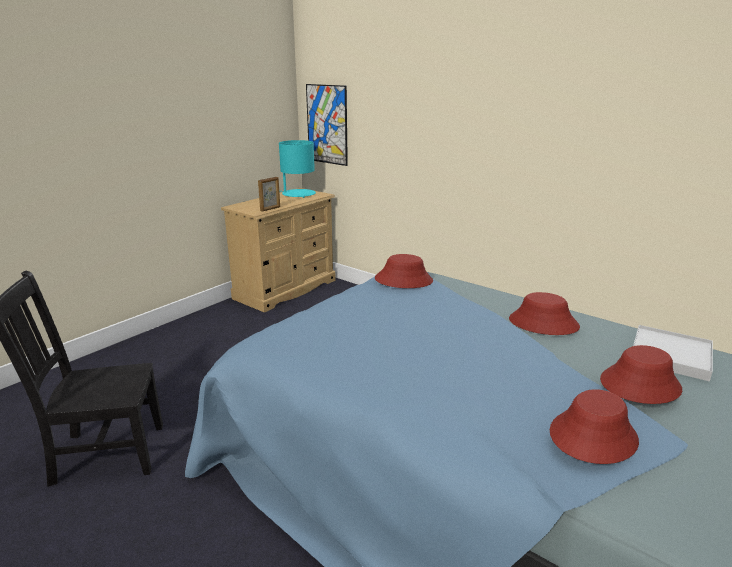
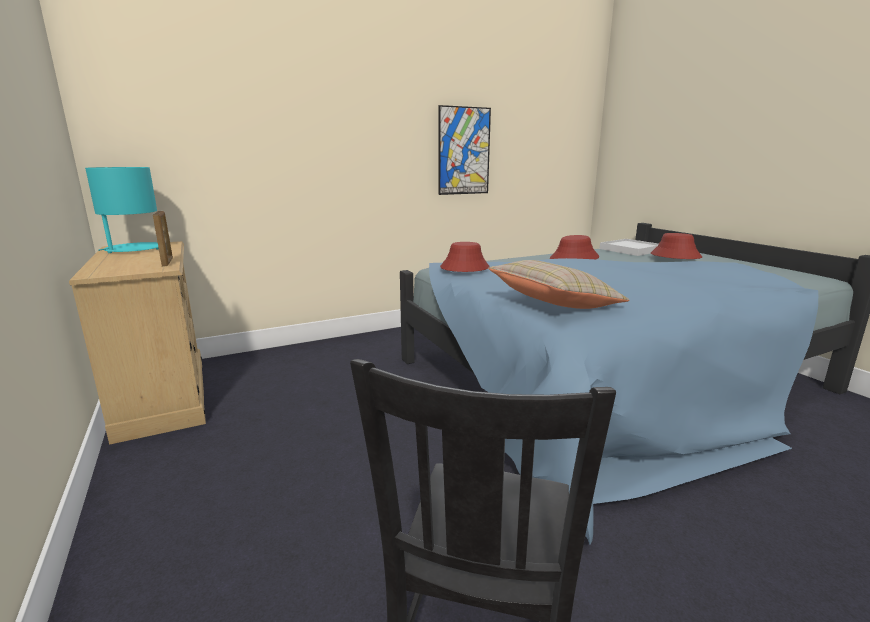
camera: 65 degrees left, 5 degrees down
picture [306,84,348,166] -> picture moved to [438,105,491,195]
red hat [550,389,639,464] -> none
none -> beige pillow [488,260,629,309]

